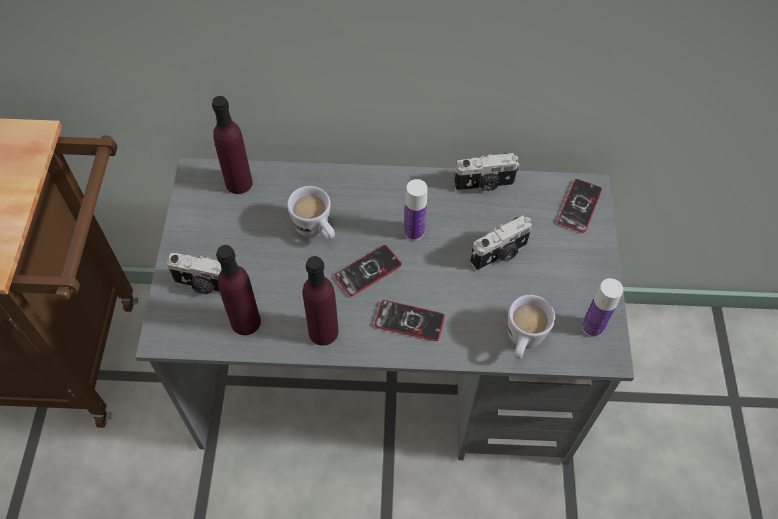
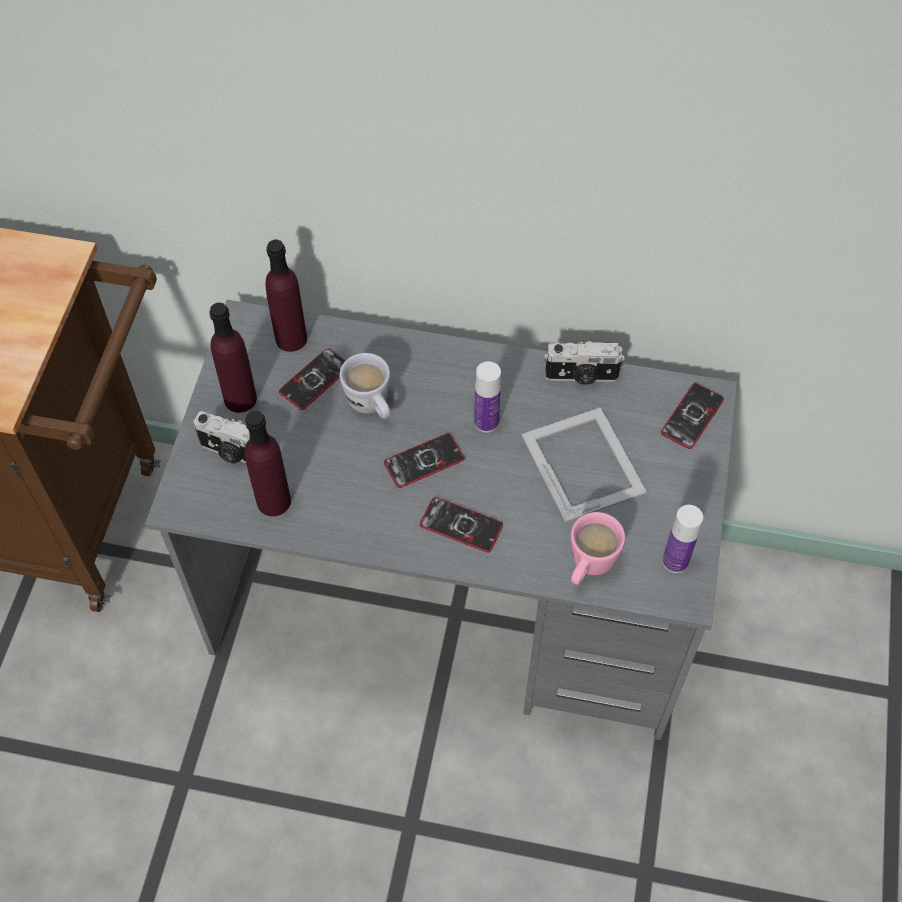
camera: 10 degrees right, 0 degrees up
purple bottle [303,256,338,346] -> purple bottle moved to [209,302,257,413]
camera [470,215,532,271] -> picture frame [521,407,647,522]
white mug [508,295,555,359] -> pink mug [571,512,625,585]
none -> phone [279,348,346,410]

